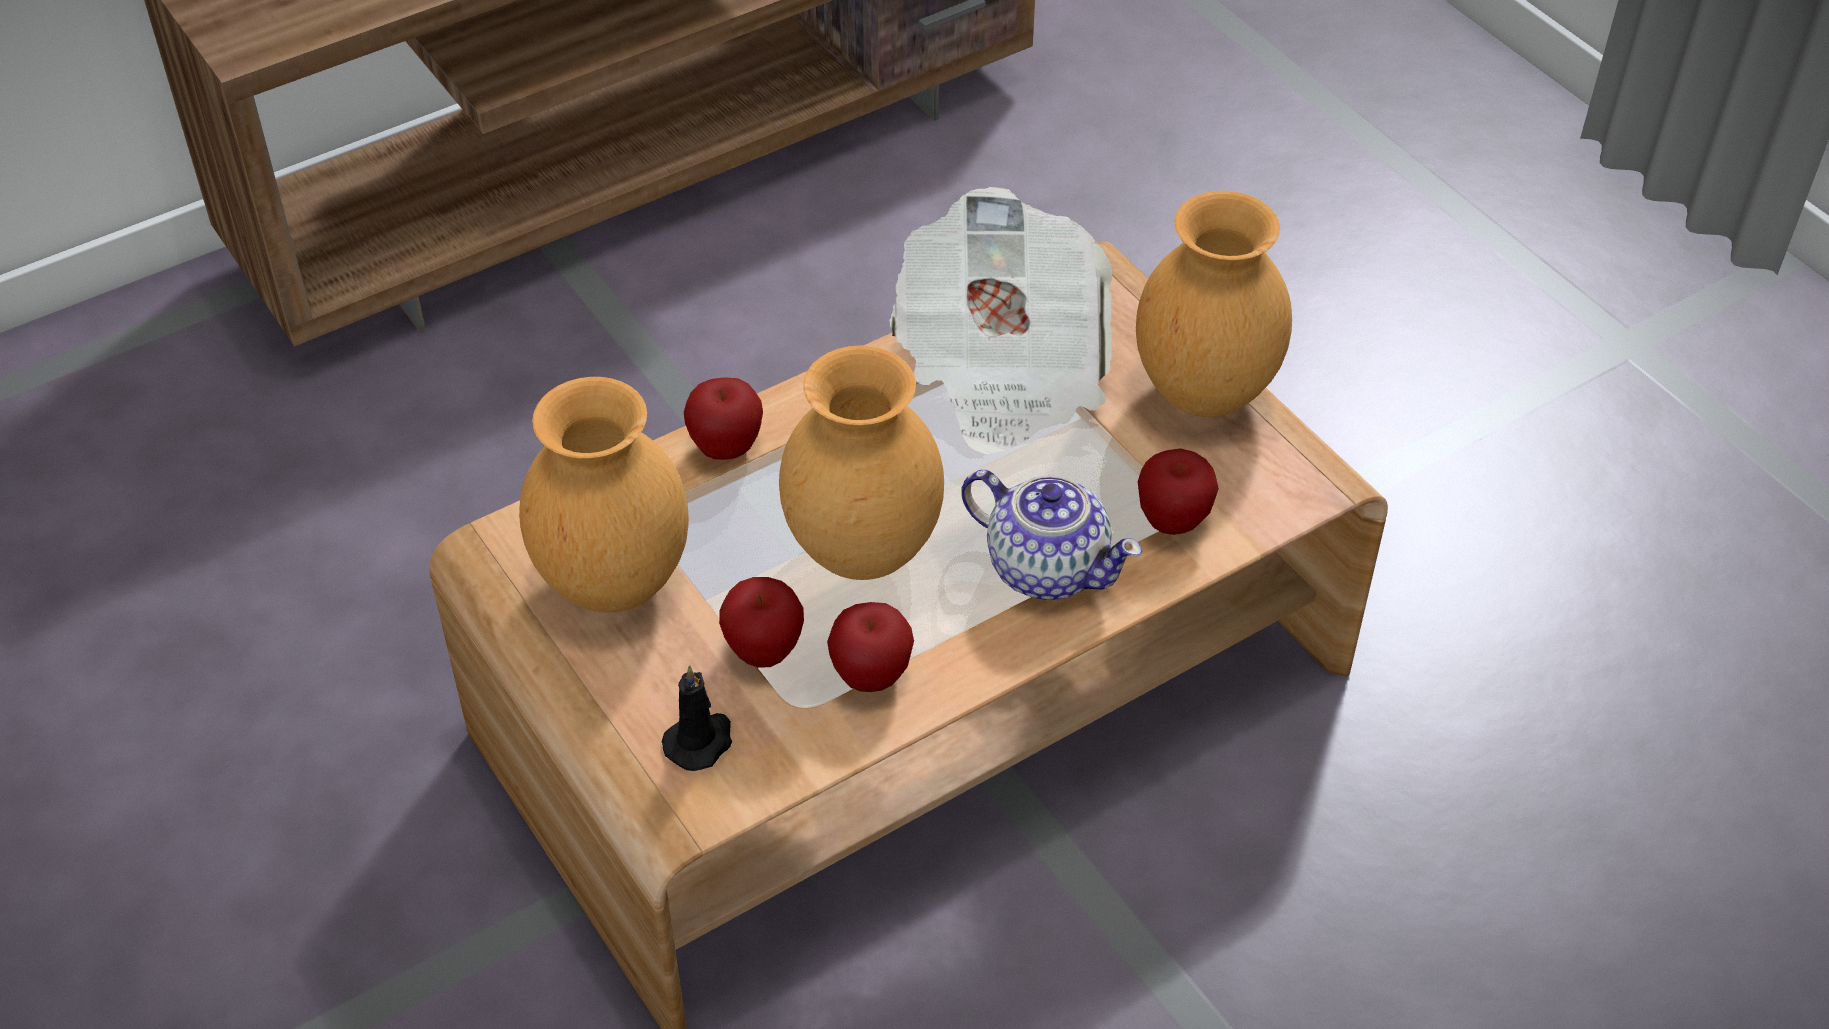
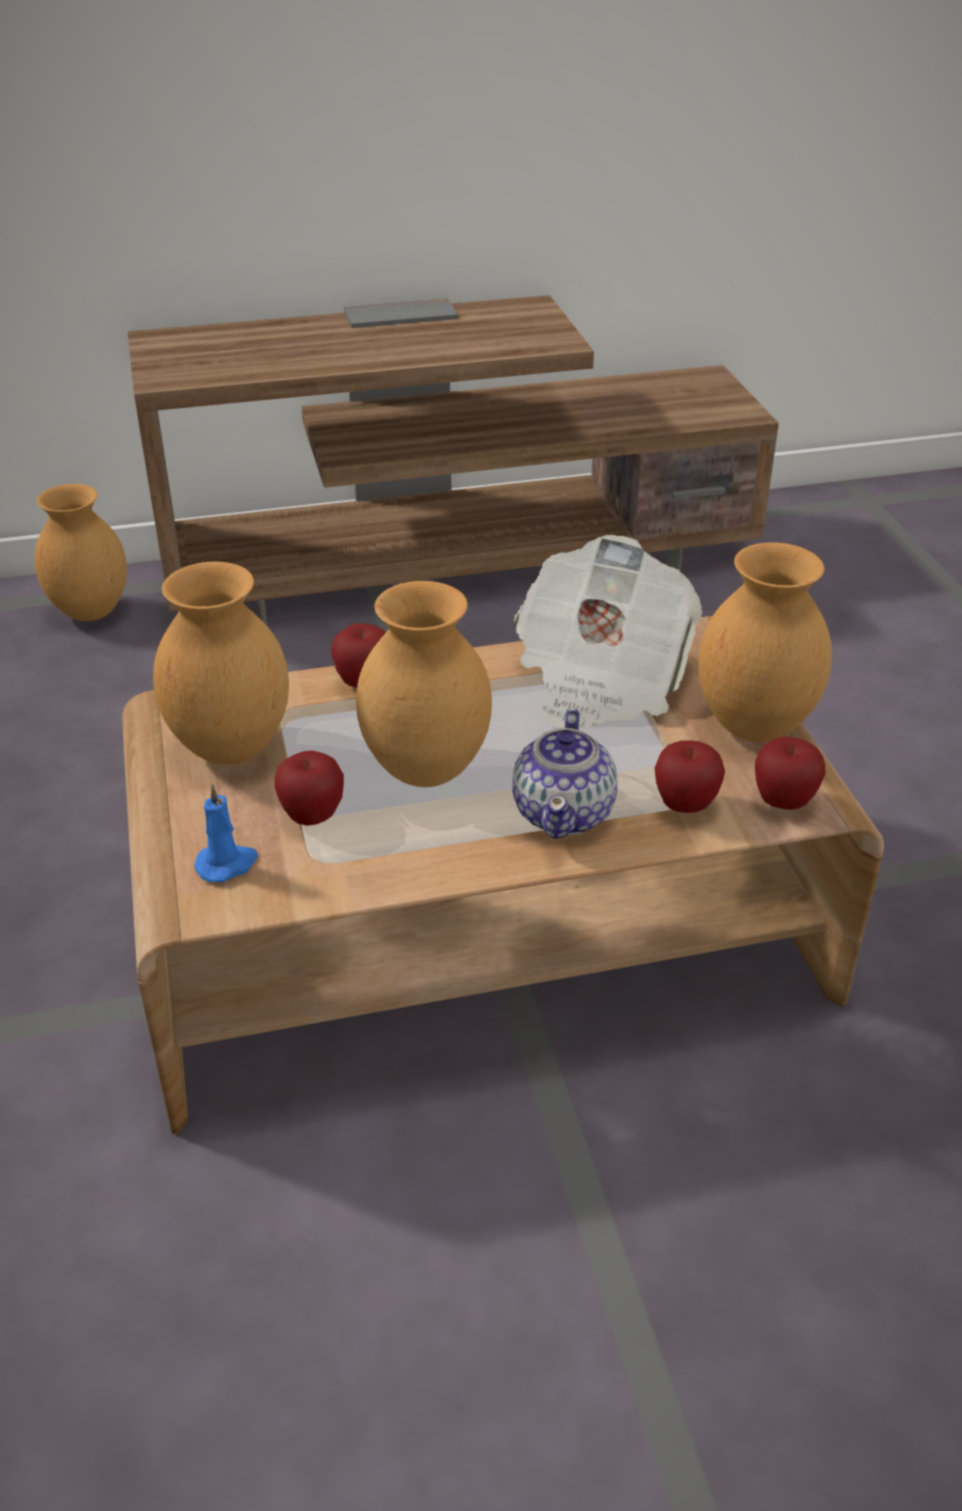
camera: 20 degrees right, 10 degrees down
black candle [662,665,732,771] -> blue candle [194,784,258,882]
apple [827,602,914,692] -> apple moved to [755,737,825,810]
teapot [961,470,1143,600] -> teapot turned 45 degrees clockwise [513,709,618,839]
none -> brown vase [35,484,127,621]

